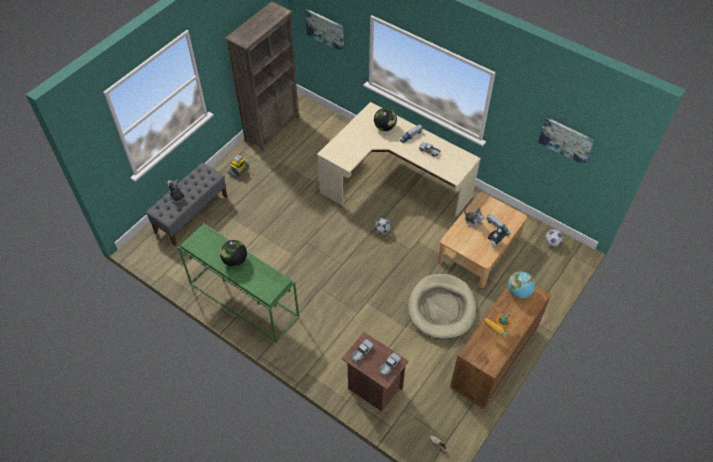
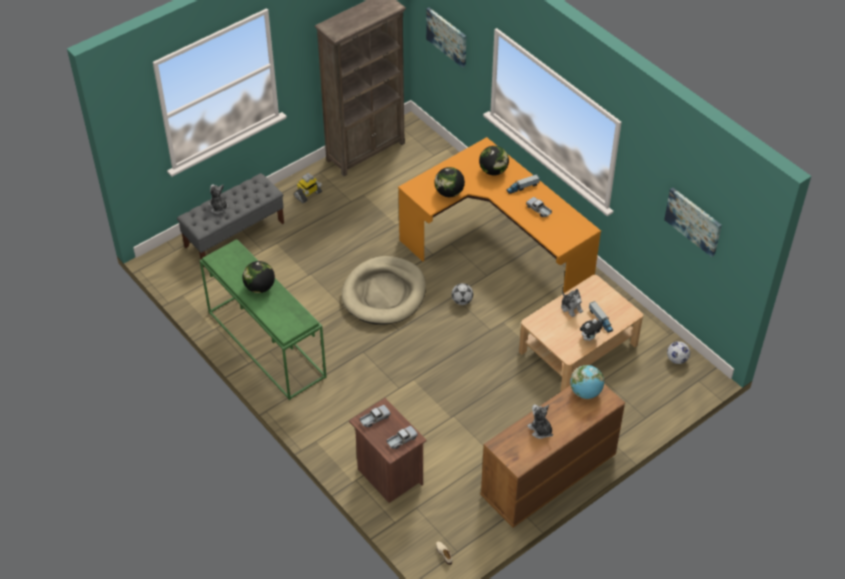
camera: 15 degrees right, 5 degrees down
beige desk [317,102,481,217] -> orange desk [398,137,601,293]
beige dog bed [408,274,477,339] -> beige dog bed moved to [342,256,426,324]
toy robot [484,312,511,336] -> plush toy [527,405,553,439]
none -> globe [435,167,465,197]

